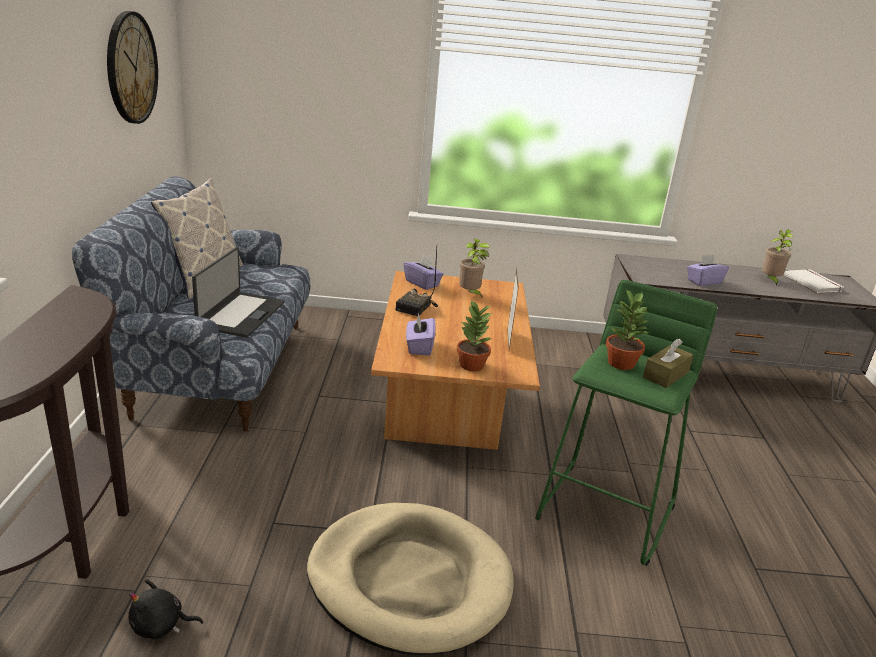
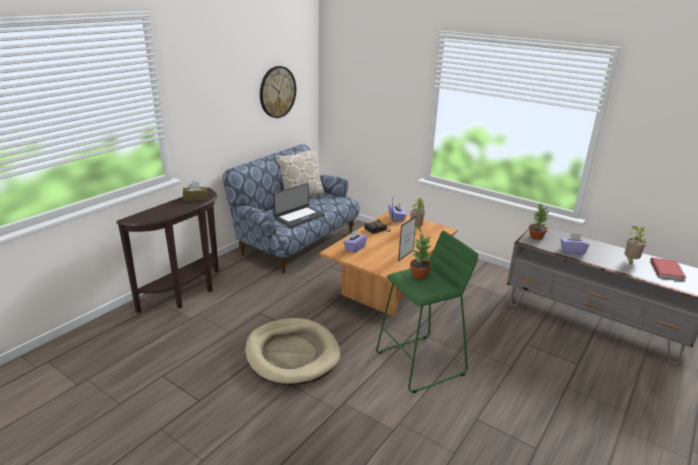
camera: 35 degrees right, 0 degrees up
black plush toy [128,580,203,639] -> none
potted plant [457,301,492,371] -> potted plant moved to [529,204,550,240]
brown tissue box [643,339,693,388] -> brown tissue box moved to [183,181,207,201]
white book [784,269,844,293] -> red book [650,257,686,281]

